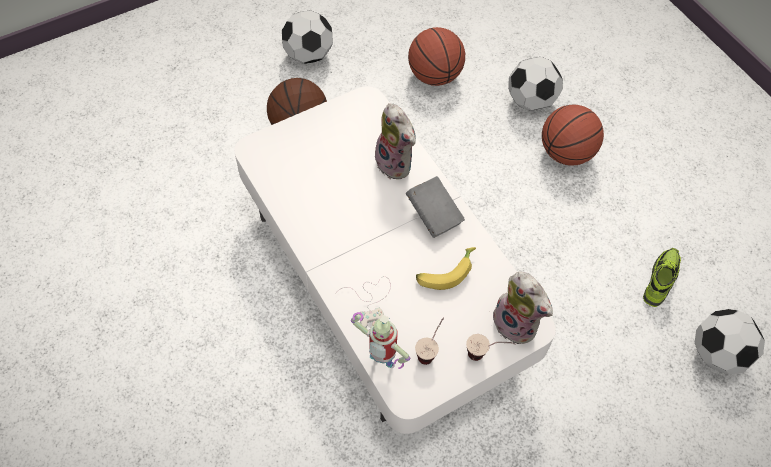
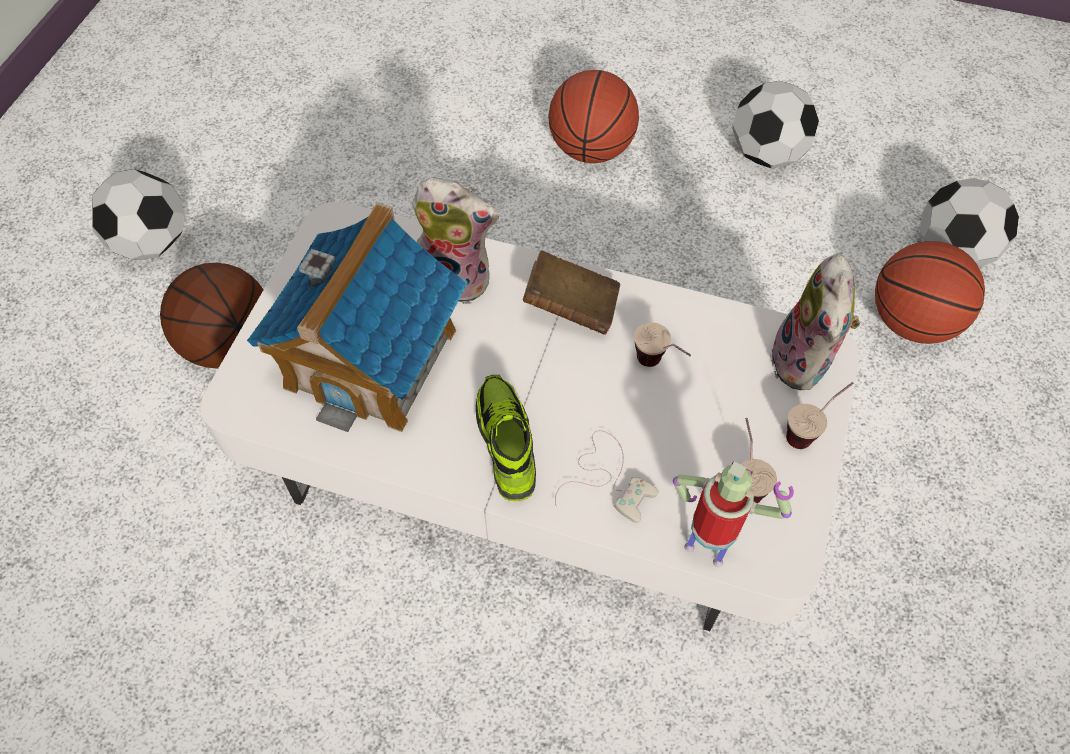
camera: 40 degrees left, 0 degrees up
toy robot [351,312,410,369] -> toy robot turned 135 degrees counterclockwise [673,462,794,567]
grey book [405,176,465,238] -> brown book [523,250,620,335]
basketball [408,27,465,86] -> basketball moved to [875,241,985,344]
banana [416,247,476,290] -> cup [634,322,691,367]
plush toy [491,272,553,345] -> plush toy turned 90 degrees clockwise [770,253,861,390]
football [508,57,563,111] -> football moved to [733,81,819,168]
shoe [643,248,681,307] -> shoe moved to [476,375,536,501]
none -> toy house [247,203,467,432]

